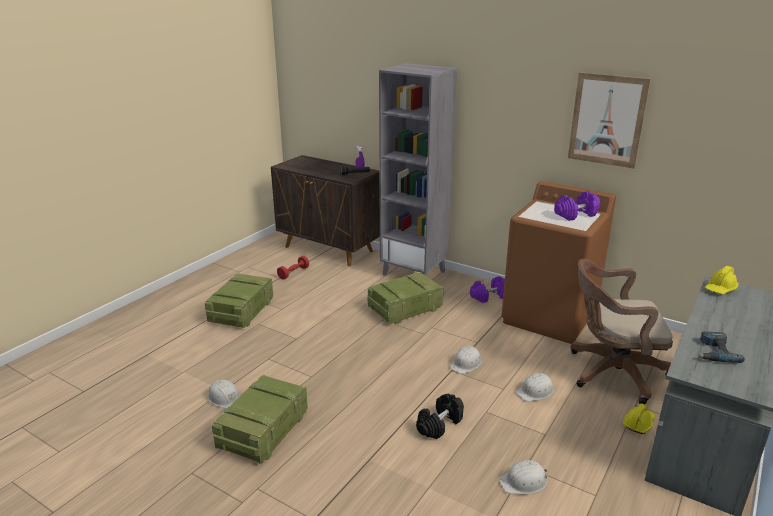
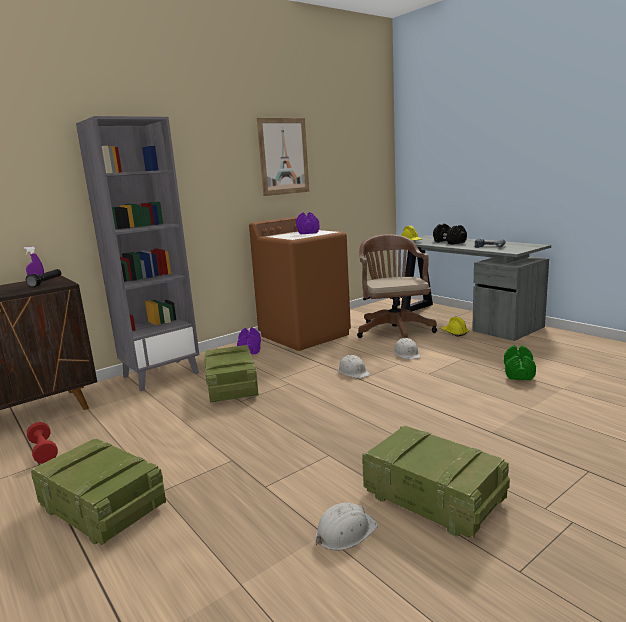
camera: 70 degrees left, 10 degrees down
black dumbbell [416,394,464,439] -> black dumbbell moved to [433,224,467,244]
white hard hat [499,460,547,495] -> green dumbbell [504,345,536,381]
brown office chair [570,259,673,404] -> brown office chair turned 150 degrees clockwise [357,234,437,338]

